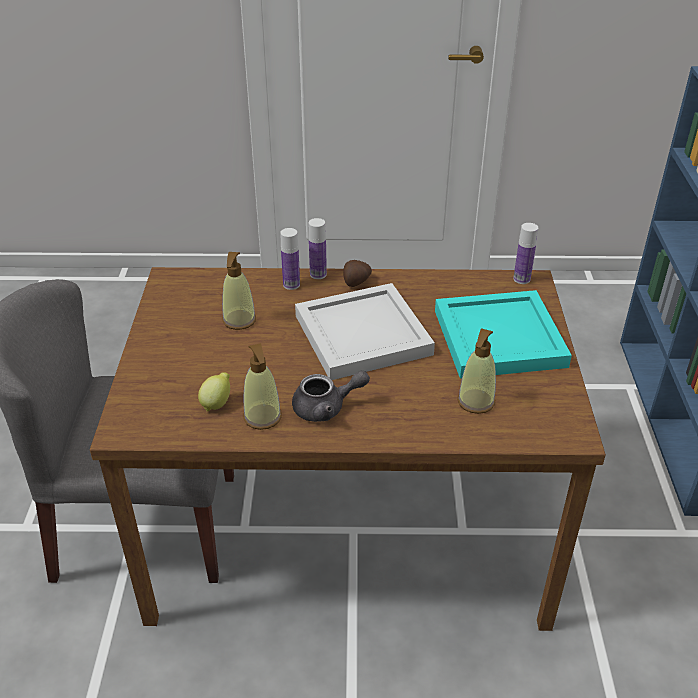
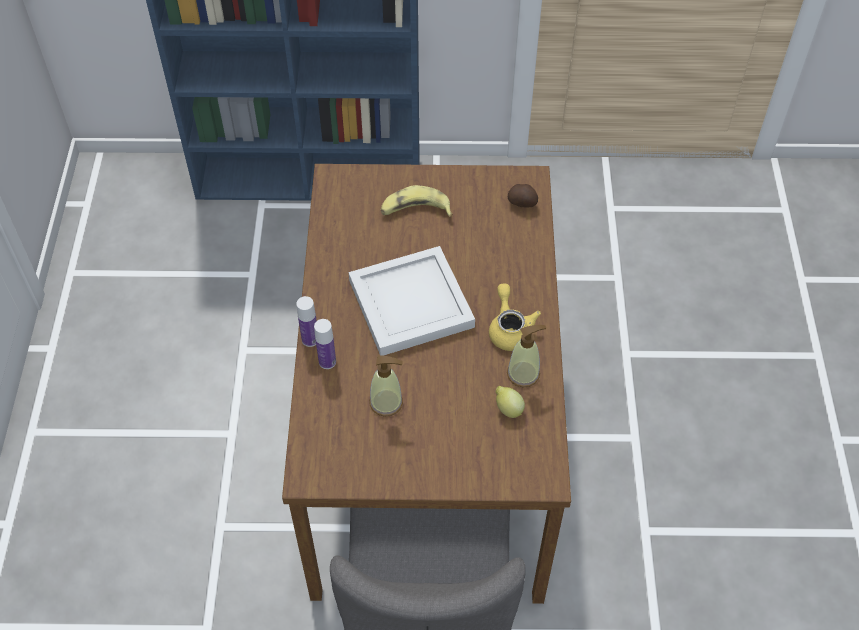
camera: 90 degrees left, 15 degrees up
grey teapot [292,370,370,422] -> yellow teapot [489,283,541,351]
potato [343,260,372,287] -> potato moved to [508,184,538,208]
turquoise tray [435,290,572,379] -> banana [381,185,453,217]
soap dispenser [457,328,496,414] -> none
bottle [513,223,538,284] -> none

